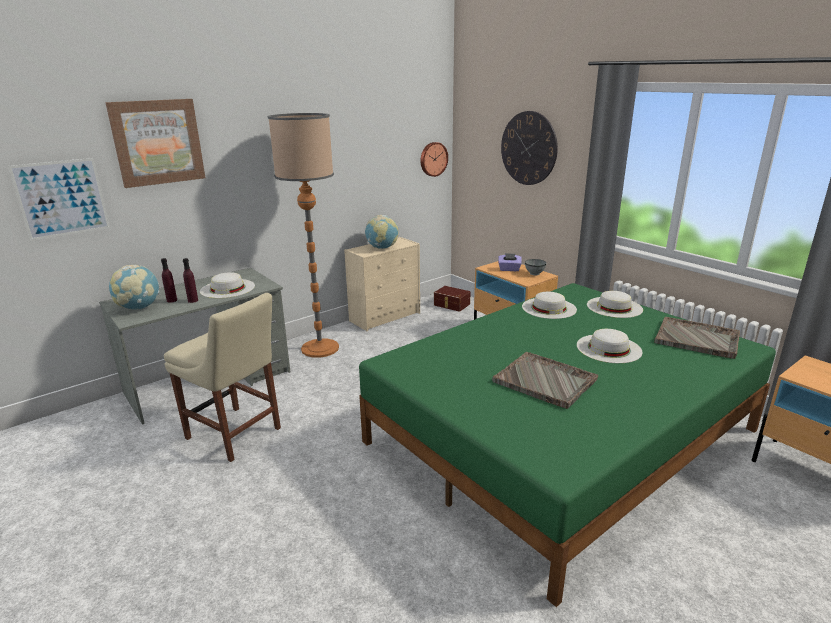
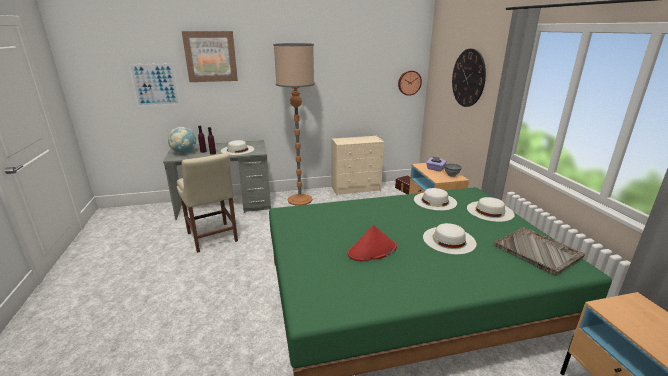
camera: 25 degrees right, 0 degrees up
globe [365,215,399,249] -> none
grey tray [492,352,598,409] -> red hat [348,225,397,261]

